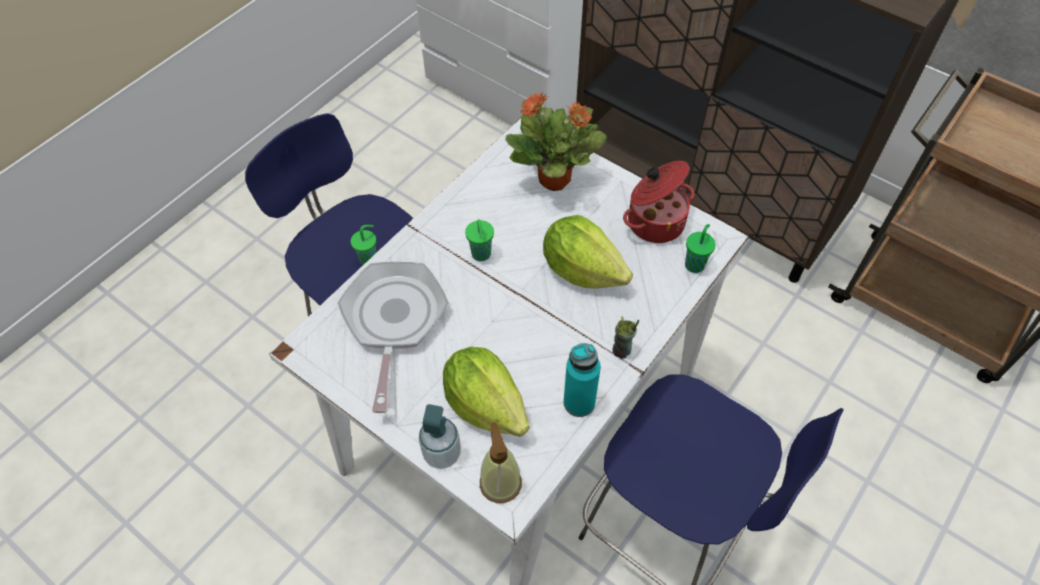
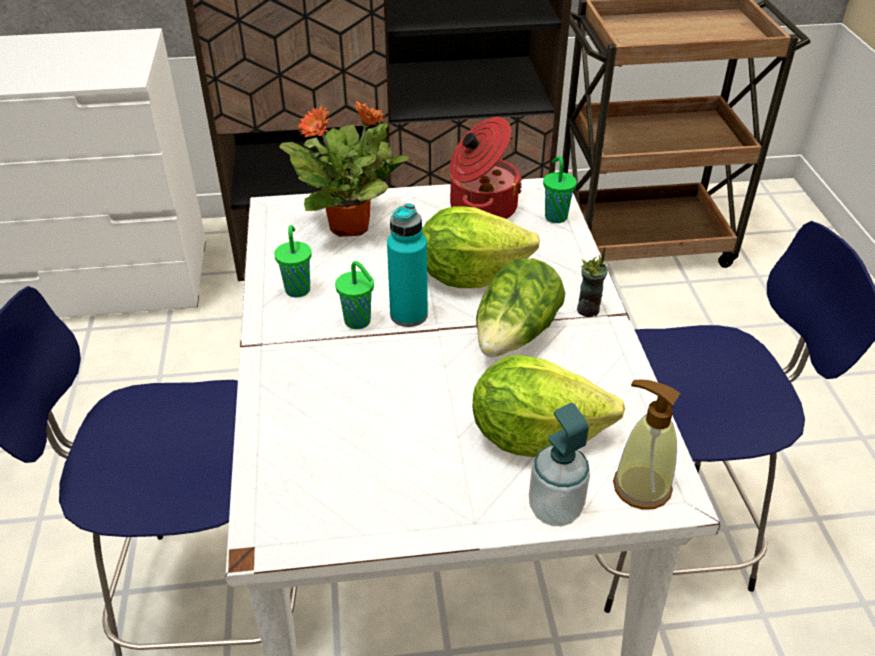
camera: 45 degrees left, 15 degrees down
frying pan [338,262,449,413] -> none
green cup [351,225,376,265] -> green cup moved to [274,225,312,298]
turquoise bottle [563,343,601,417] -> turquoise bottle moved to [387,203,428,327]
none -> lettuce [476,258,565,357]

